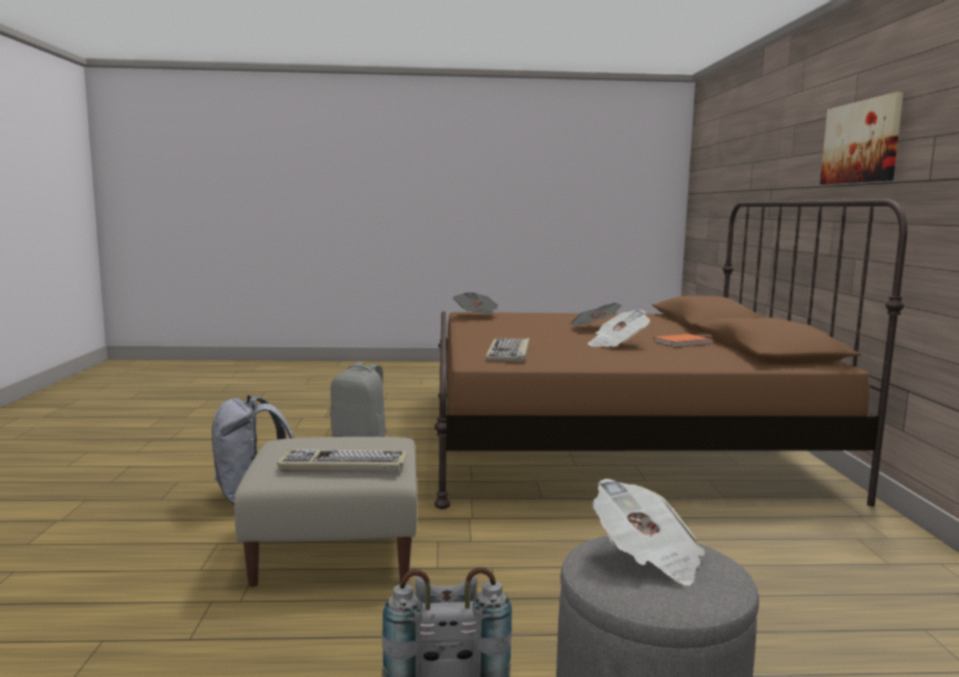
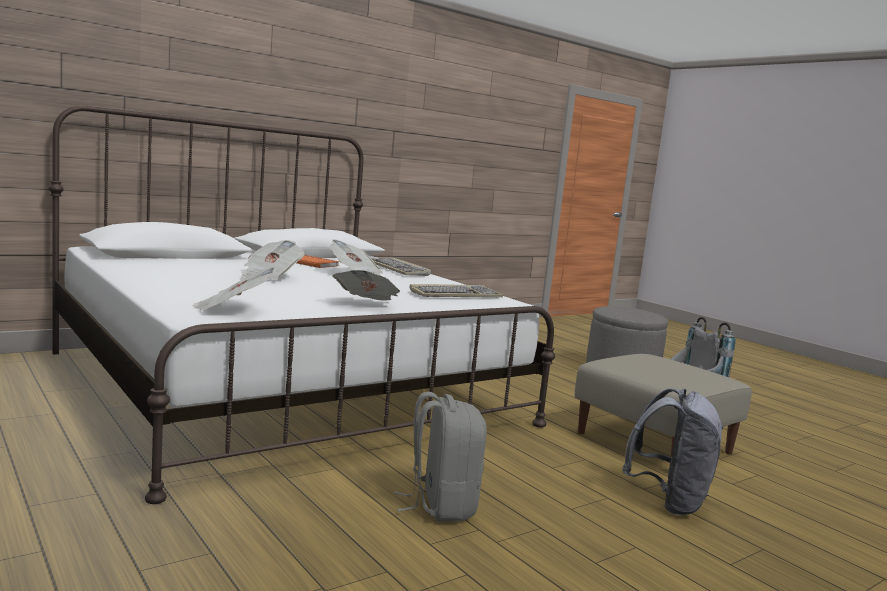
camera: 125 degrees left, 0 degrees up
keyboard [277,449,407,473] -> keyboard moved to [372,258,431,276]
brown bed [434,199,908,509] -> white bed [48,105,555,504]
newspaper [592,479,705,586] -> newspaper moved to [332,270,400,301]
picture [820,92,903,184] -> none

